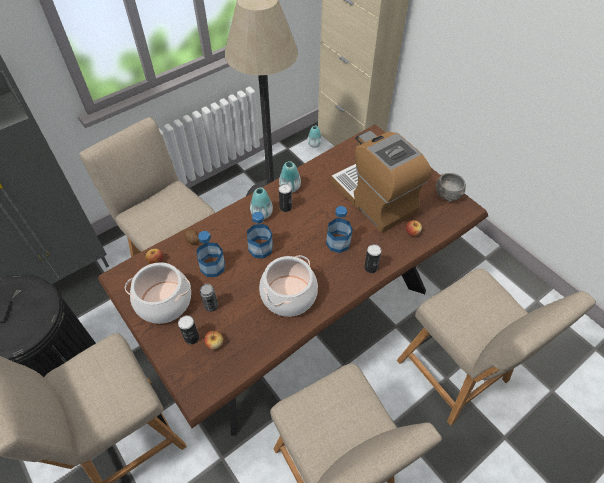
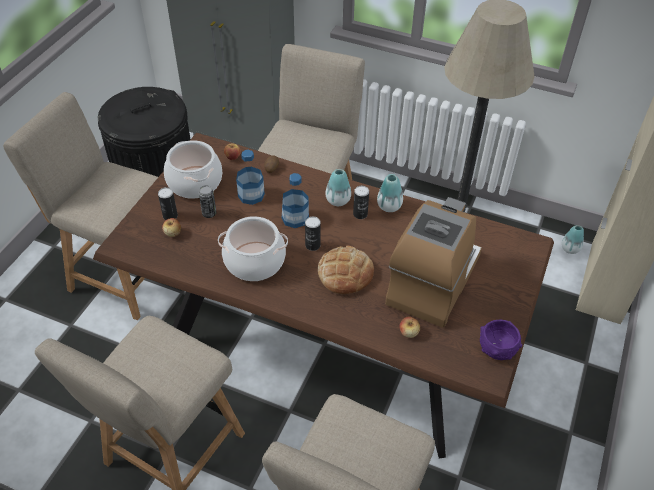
camera: 60 degrees right, 5 degrees down
bottle [326,206,353,253] -> bread [318,246,374,295]
can [364,244,382,273] -> can moved to [305,216,321,251]
grey bowl [435,173,466,202] -> purple bowl [480,319,522,360]

